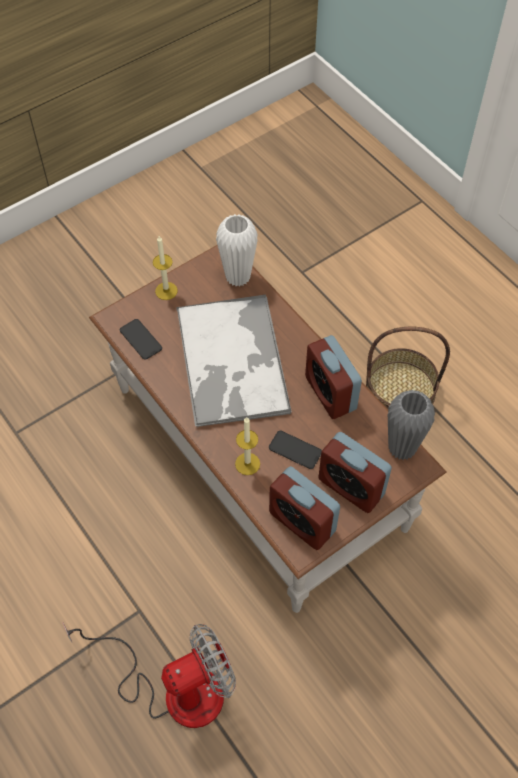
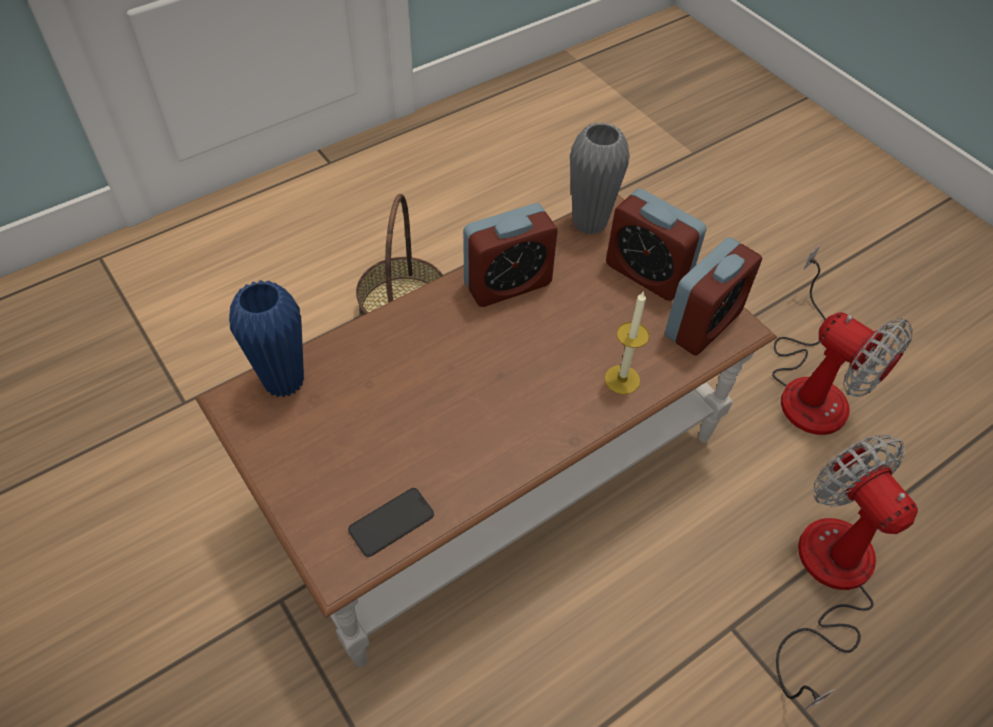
camera: 90 degrees left, 5 degrees down
candle [153,236,178,300] -> none
tray [176,294,292,427] -> none
white vase [216,214,258,287] -> blue vase [229,280,304,398]
phone [269,430,322,469] -> none
alarm clock [318,432,392,513] -> alarm clock turned 90 degrees clockwise [606,189,707,301]
none -> fan [772,245,913,435]

